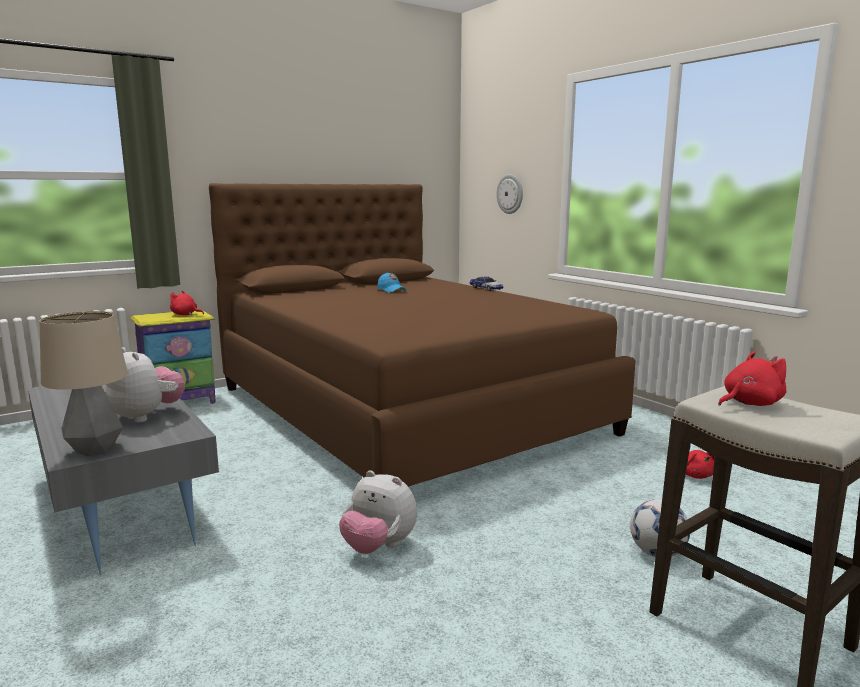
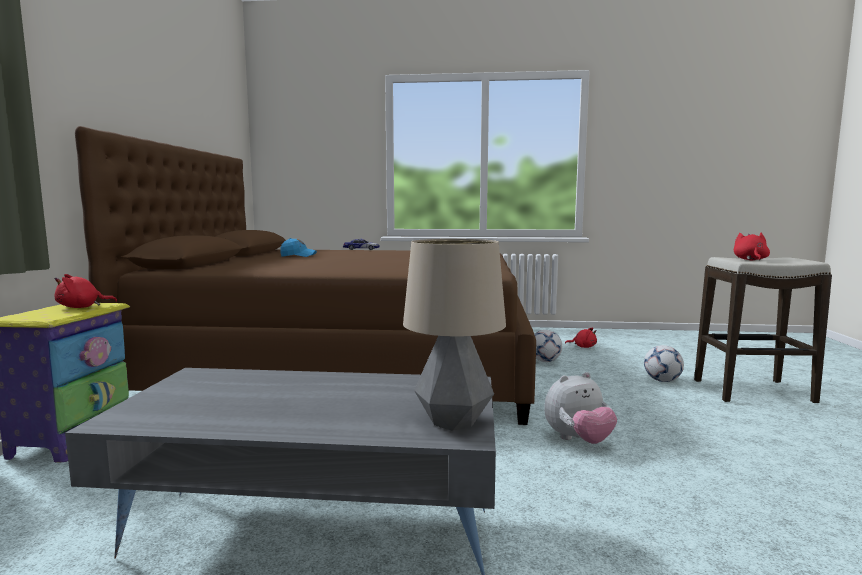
camera: 50 degrees left, 5 degrees down
plush toy [106,347,185,423] -> none
wall clock [496,174,523,214] -> none
none -> football [534,330,562,362]

